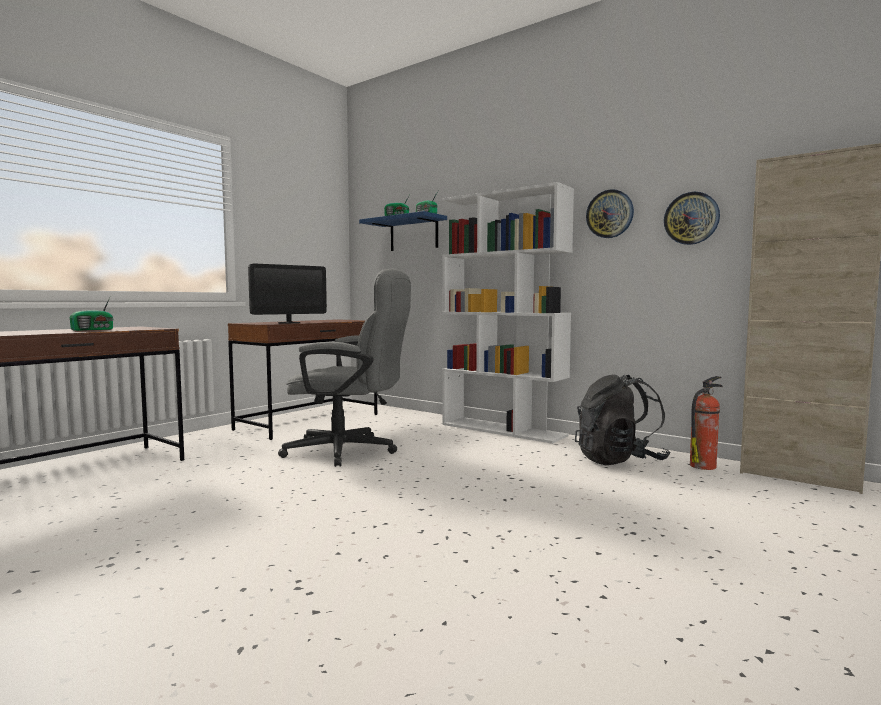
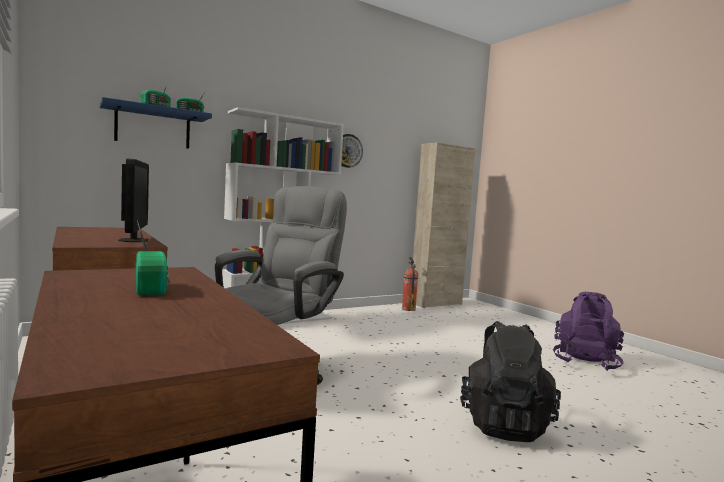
camera: 70 degrees left, 0 degrees up
black backpack [575,374,670,465] -> black backpack moved to [460,321,561,442]
wall clock [664,192,720,245] -> none
none -> purple backpack [553,292,624,371]

